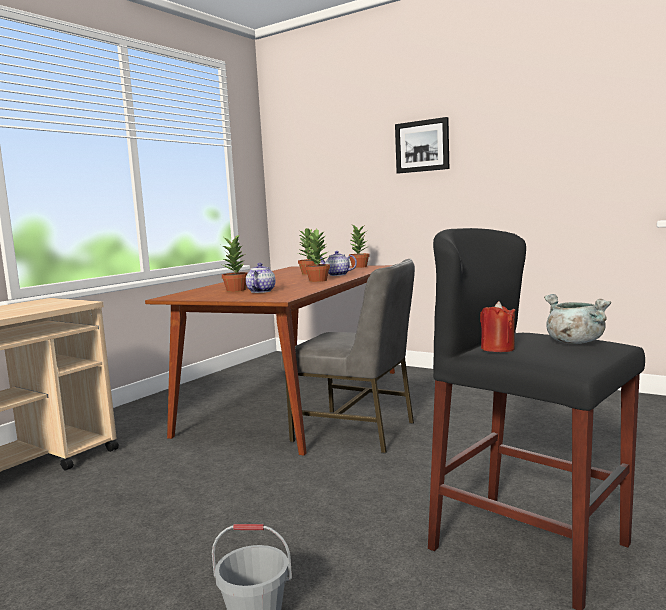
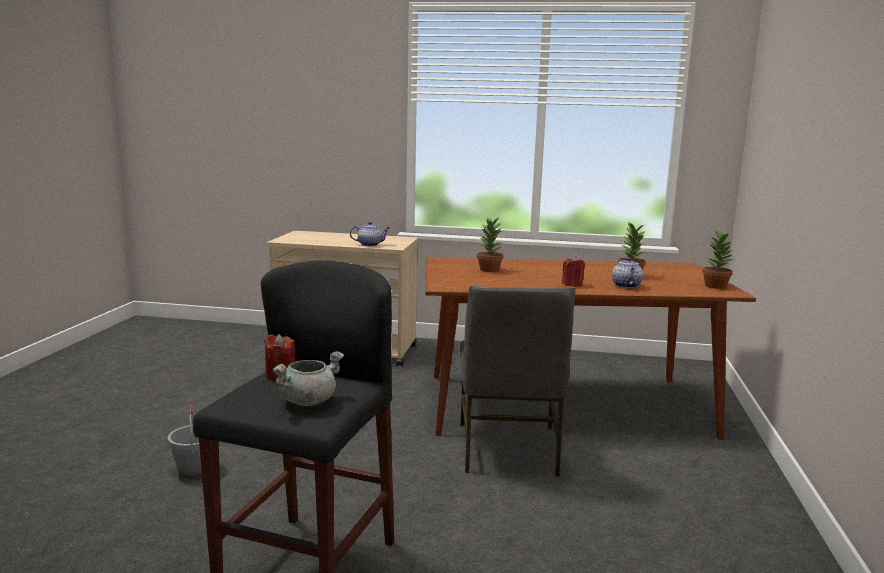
camera: 65 degrees right, 5 degrees up
teapot [246,263,276,293] -> teapot moved to [350,221,390,246]
potted plant [305,229,330,282] -> red candle [562,256,585,287]
picture [395,117,449,174] -> none

